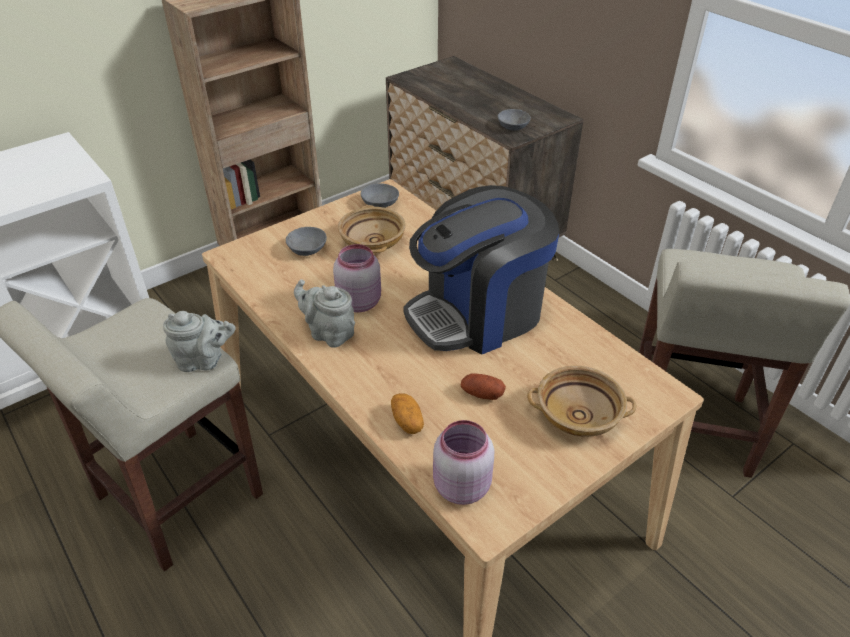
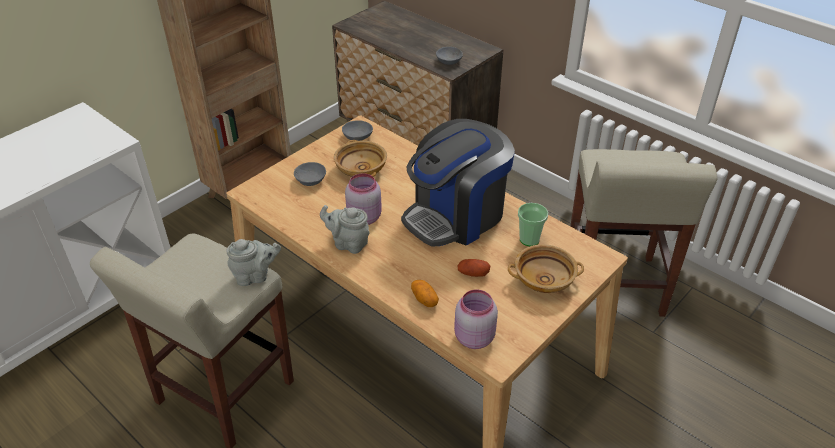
camera: 10 degrees left, 0 degrees up
none -> cup [518,203,548,246]

